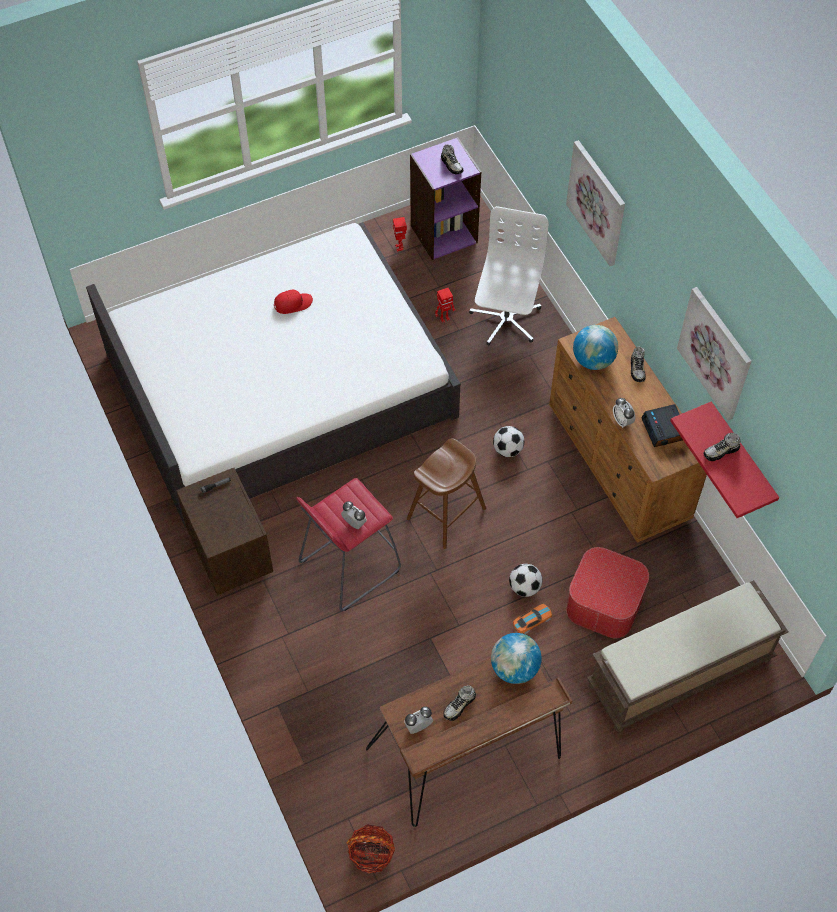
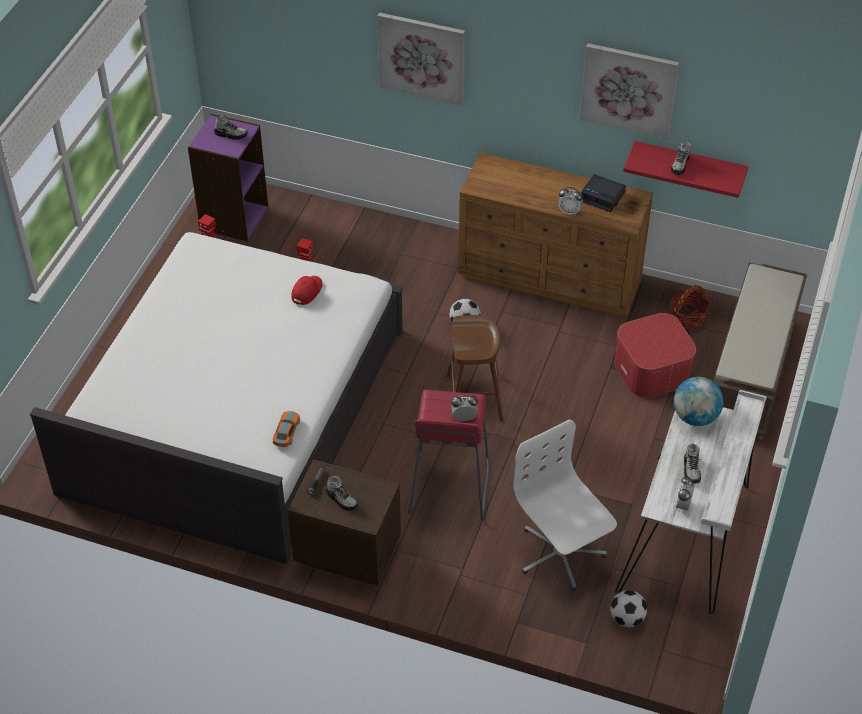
camera: 45 degrees left, 10 degrees down
red cap [273,290,313,314] -> red cap moved to [291,276,323,305]
basket [347,824,395,874] -> basket moved to [670,285,710,329]
brown desk [366,657,572,827] -> white desk [615,390,767,614]
white office chair [469,206,549,346] -> white office chair moved to [513,420,617,591]
football [509,564,542,597] -> football moved to [610,590,647,627]
toy car [513,604,552,634] -> toy car moved to [273,411,300,447]
globe [573,325,618,370] -> none
shoe [631,346,646,382] -> shoe moved to [326,476,358,511]

